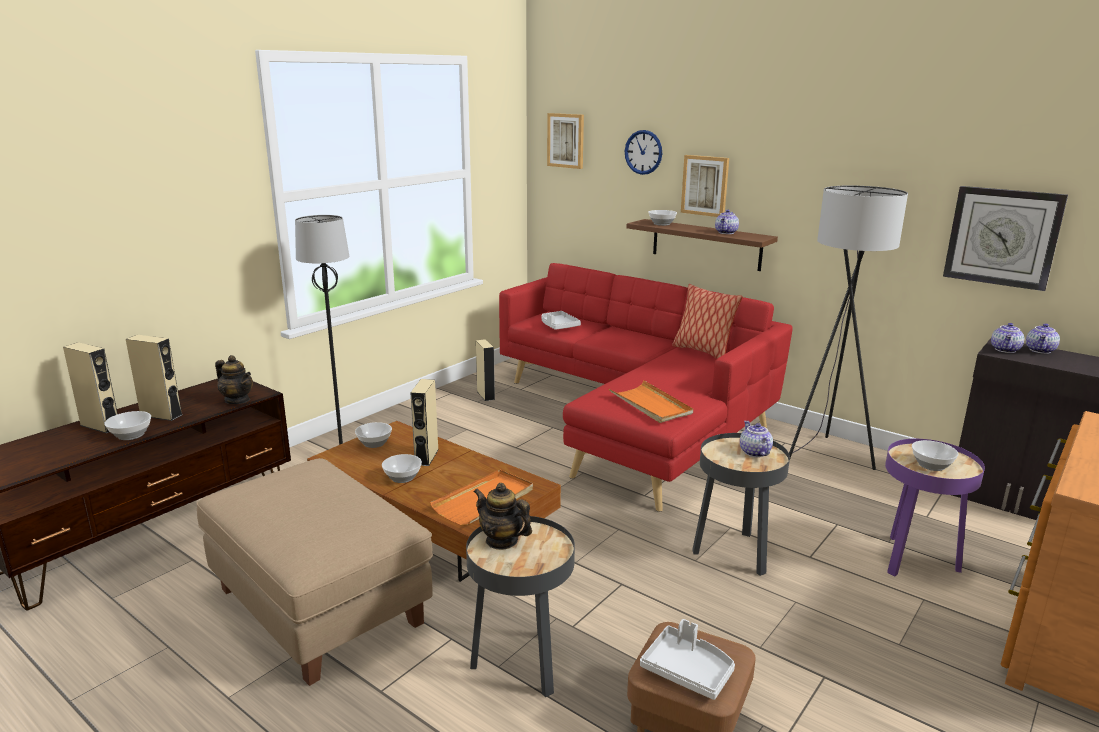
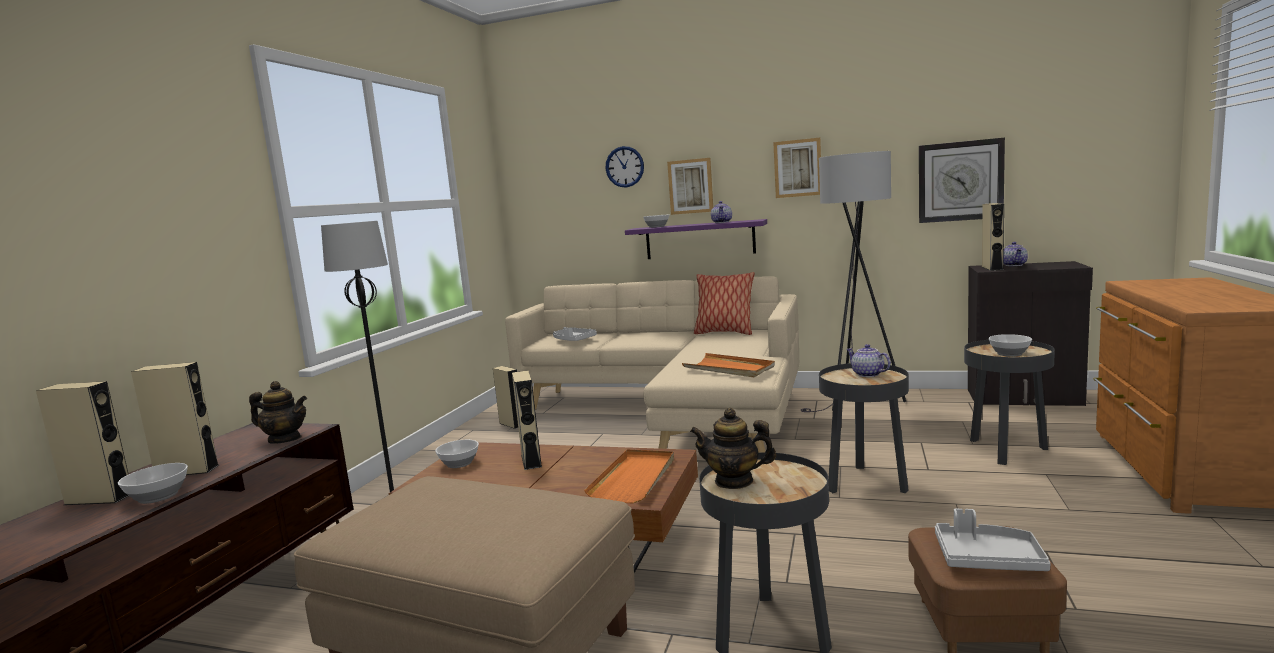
camera: 20 degrees left, 10 degrees down
bowl [382,454,422,483] -> none
red sofa [499,263,793,512] -> beige sofa [505,276,799,452]
picture [547,113,584,169] -> picture moved to [773,138,821,198]
brown shelf [626,219,778,271] -> purple shelf [625,219,767,259]
purple side table [885,439,985,577] -> black side table [964,340,1055,465]
teapot [991,323,1024,353] -> beige speaker [982,203,1004,271]

